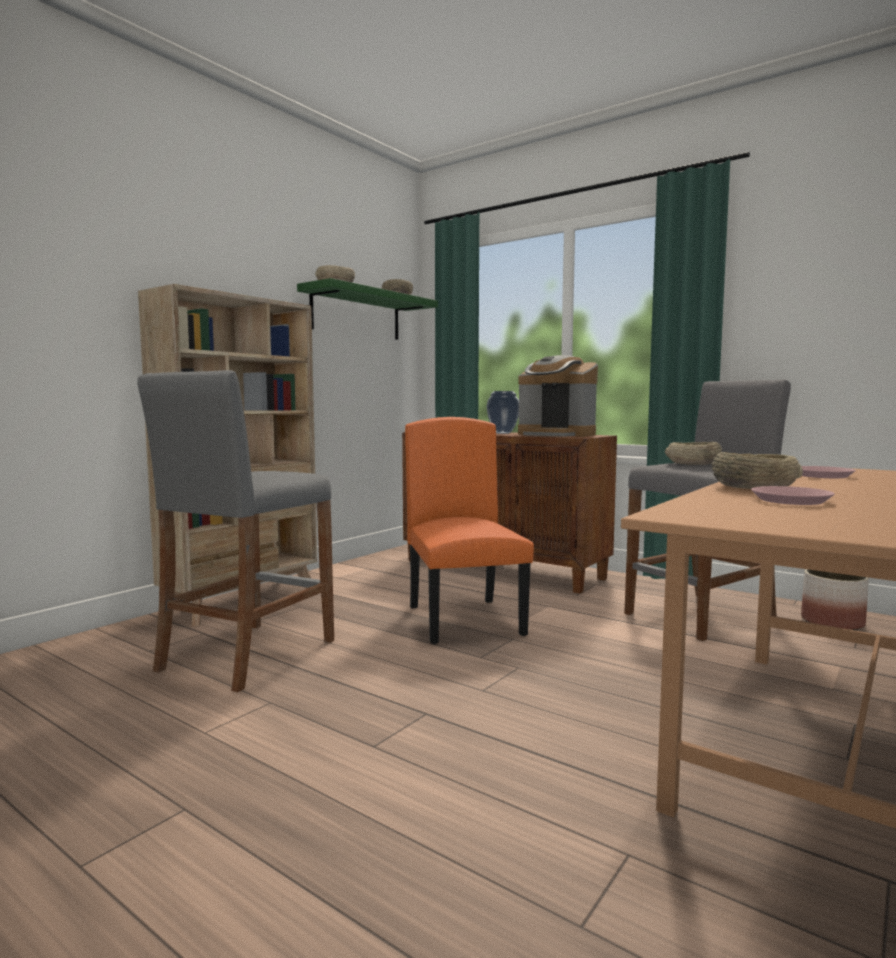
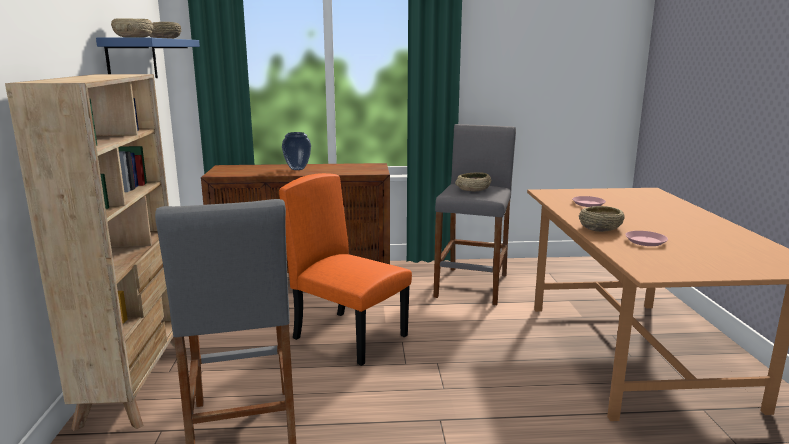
camera: 40 degrees left, 10 degrees up
green shelf [297,278,438,340] -> blue shelf [96,38,200,78]
coffee machine [518,355,598,437] -> none
planter [801,569,869,630] -> none

